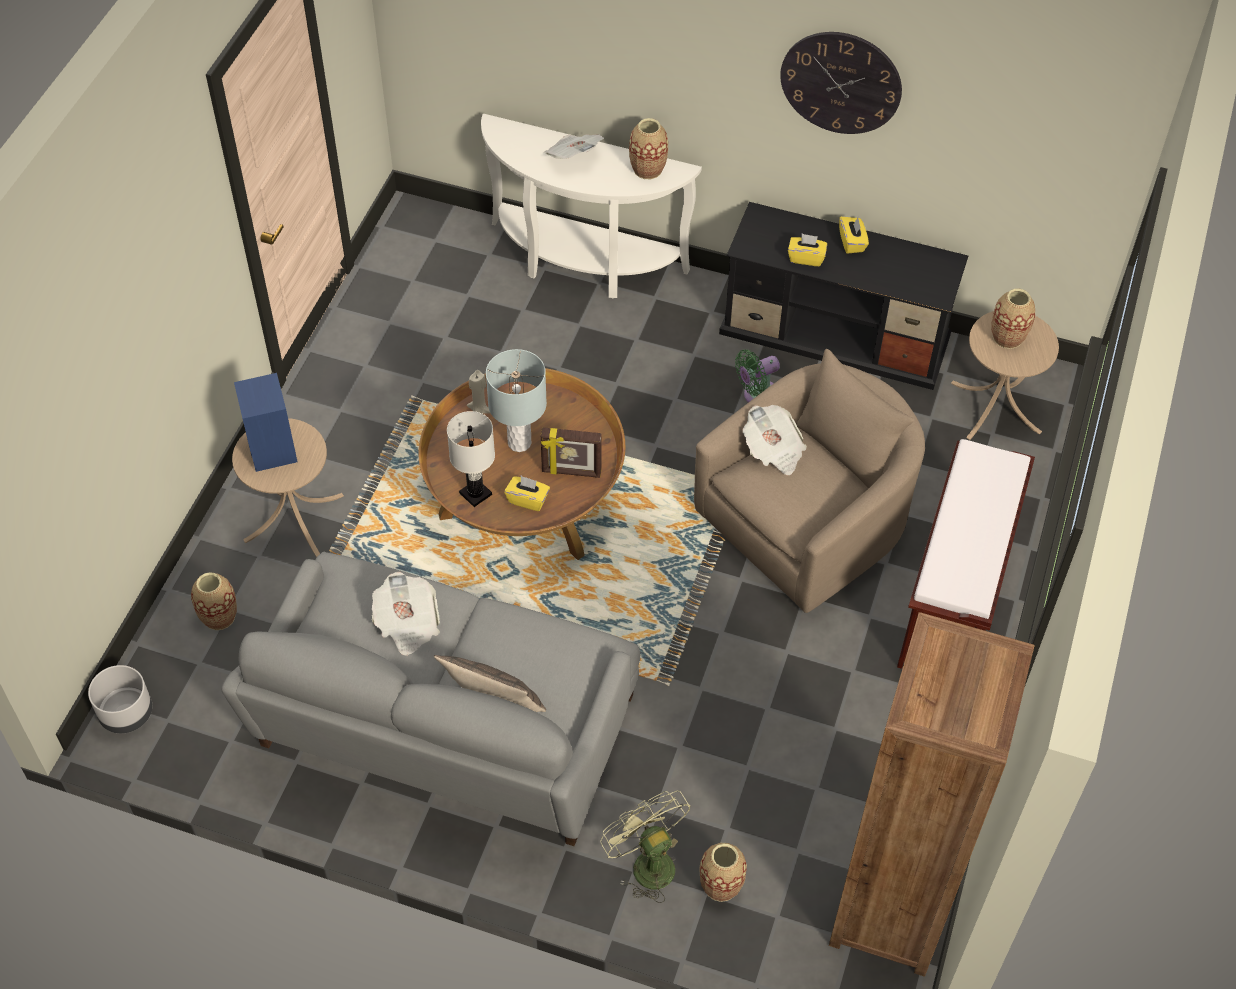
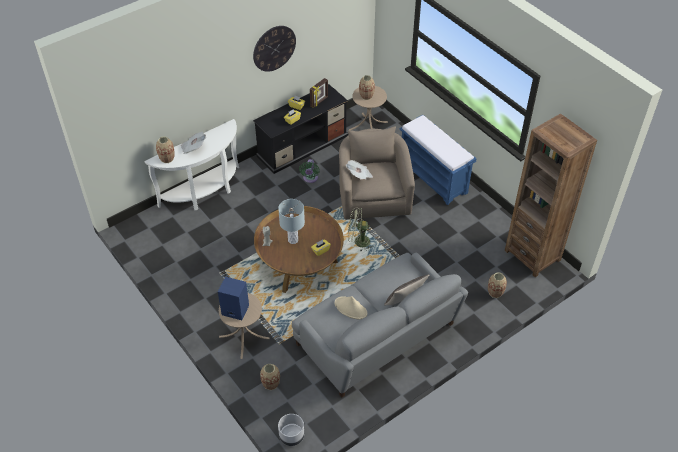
camera: 55 degrees left, 5 degrees down
newspaper [372,572,440,656] -> beige hat [335,296,367,319]
white table lamp [447,411,495,507] -> none
picture frame [541,427,602,478] -> picture frame moved to [310,78,328,108]
green fan [600,790,690,903] -> green fan moved to [348,208,373,251]
vase [629,118,668,179] -> vase moved to [156,136,175,163]
brown bench [897,439,1035,669] -> blue bench [400,115,476,205]

